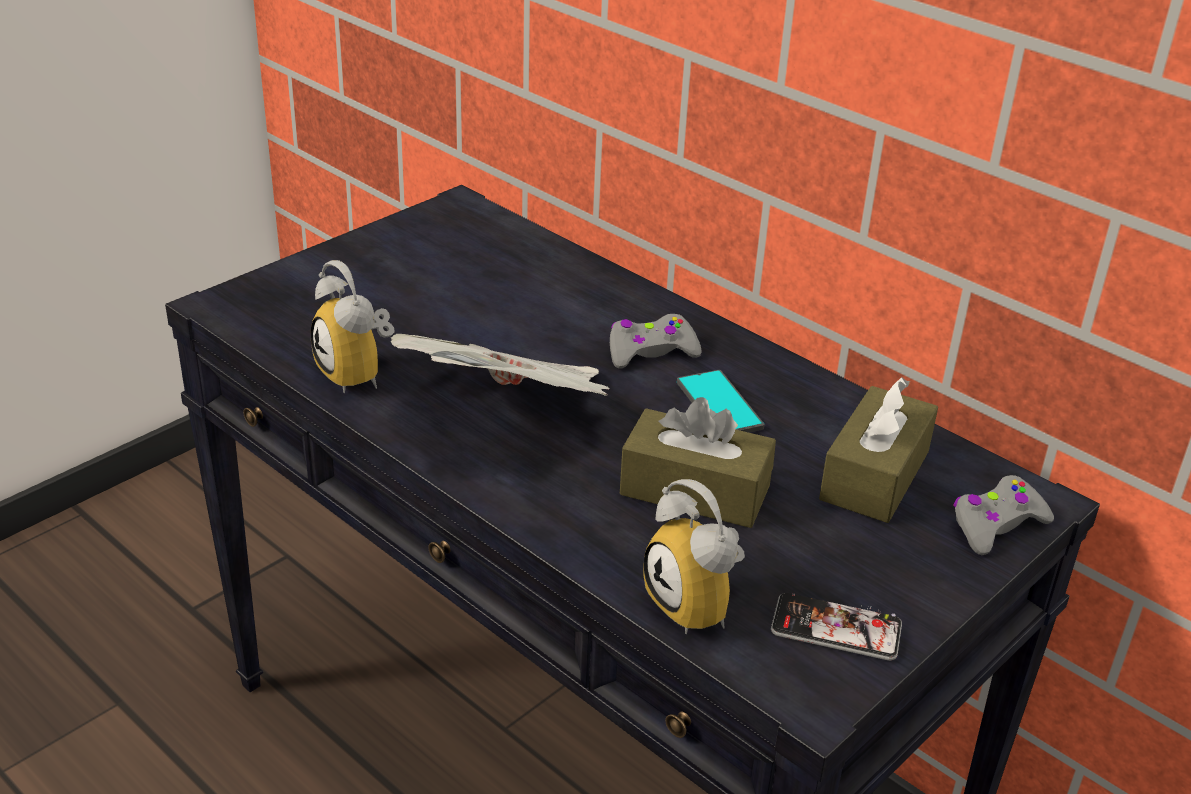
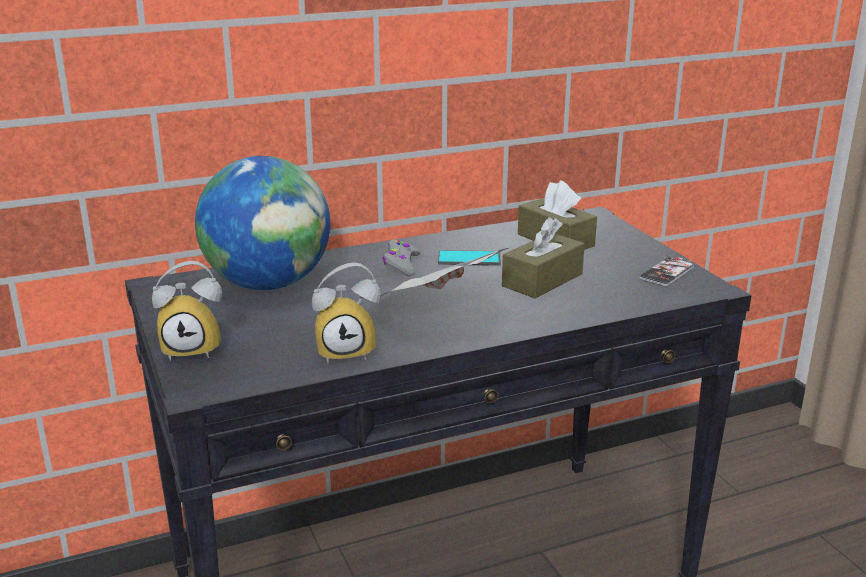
camera: 65 degrees left, 10 degrees down
alarm clock [643,479,745,634] -> alarm clock moved to [152,261,222,361]
grey game controller [953,475,1054,555] -> none
none -> globe [195,156,330,290]

